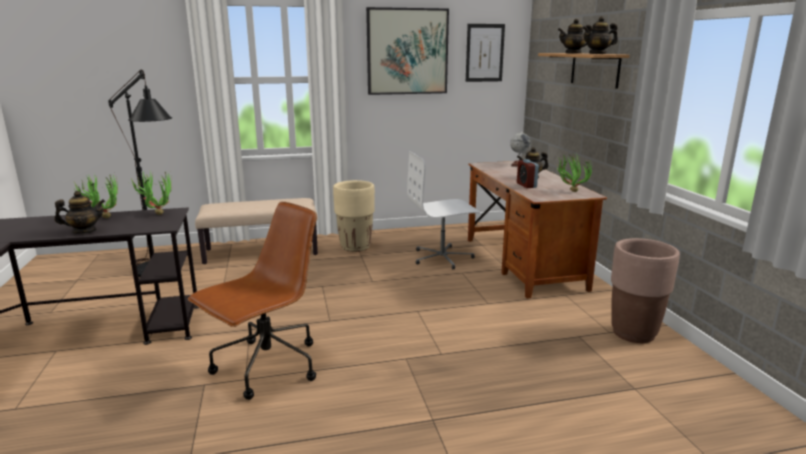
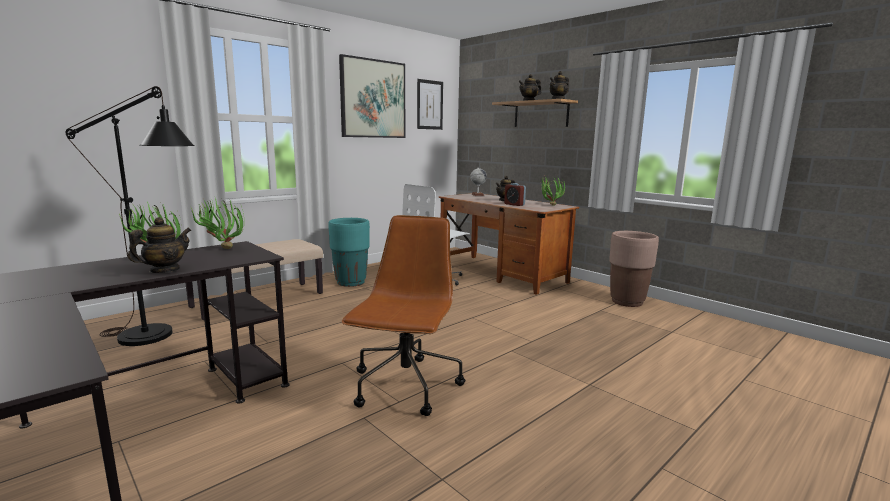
camera: 30 degrees left, 5 degrees down
beige planter [333,180,375,252] -> turquoise planter [329,218,370,287]

